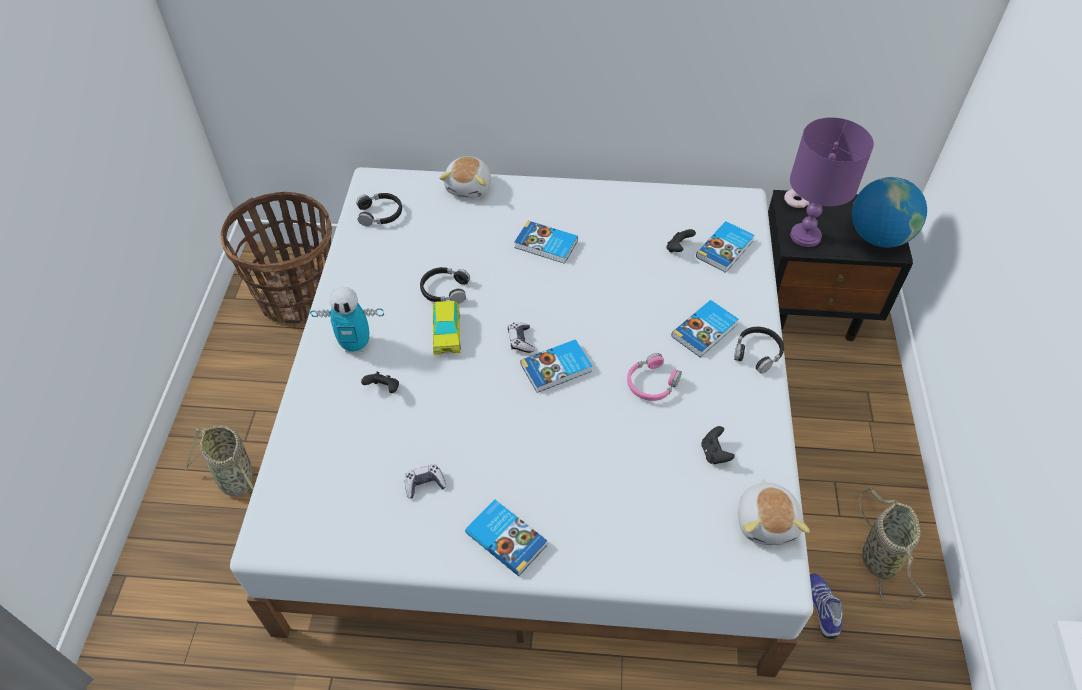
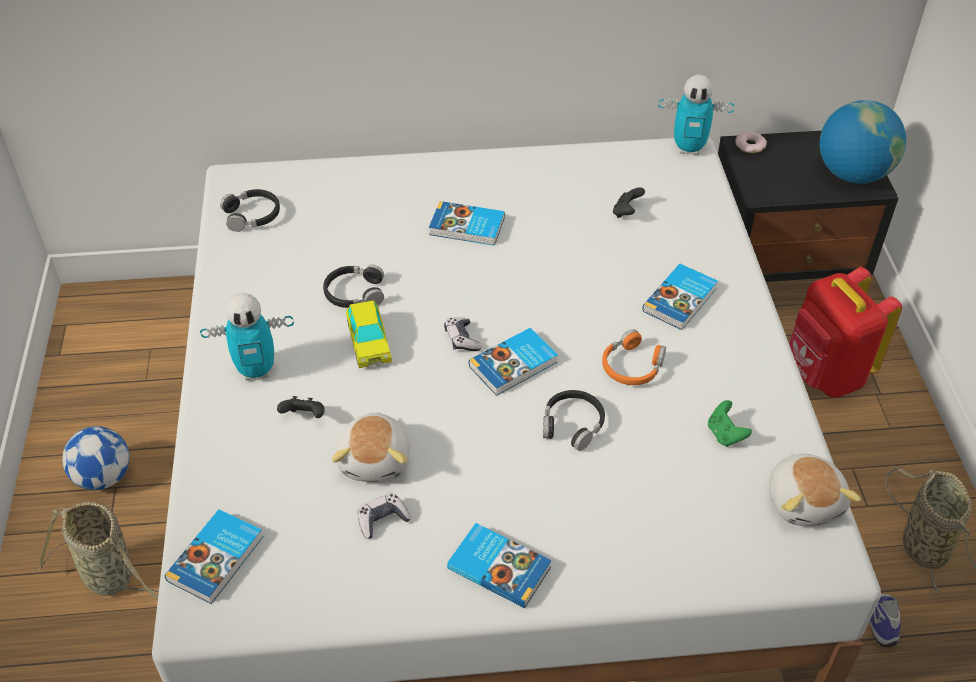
camera: 10 degrees left, 5 degrees down
basket [220,192,332,324] -> none
plush toy [439,157,491,198] -> plush toy moved to [332,412,410,482]
pink headphones [627,353,682,401] -> orange headphones [602,329,666,385]
book [696,221,755,273] -> book moved to [164,509,263,604]
black game controller [701,426,735,464] -> green game controller [708,400,752,447]
black headphones [734,327,784,373] -> black headphones moved to [543,390,605,451]
purple table lamp [790,117,874,247] -> none
none -> football [62,426,129,490]
none -> toy robot [658,74,734,155]
none -> red backpack [789,267,902,398]

